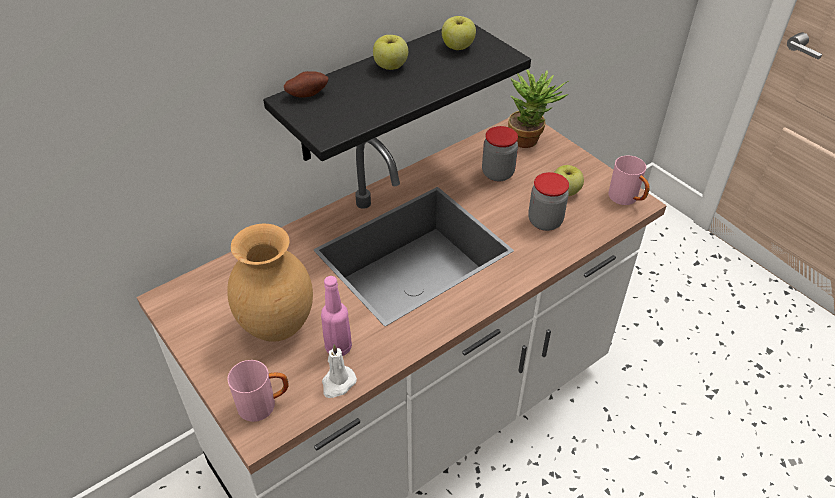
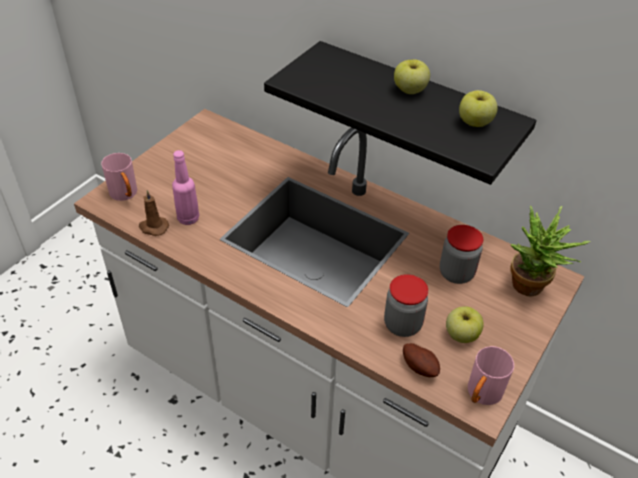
camera: 70 degrees right, 0 degrees up
brown vase [227,224,313,342] -> none
potato [284,71,328,98] -> potato moved to [403,343,440,377]
white candle [322,344,357,398] -> brown candle [139,190,169,236]

